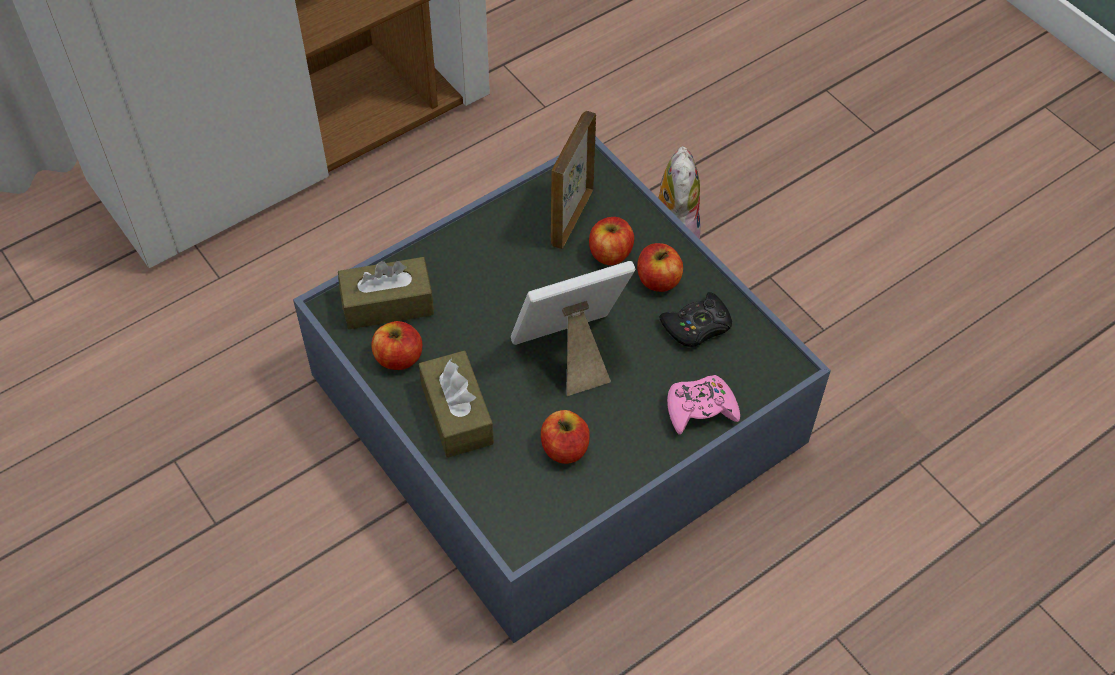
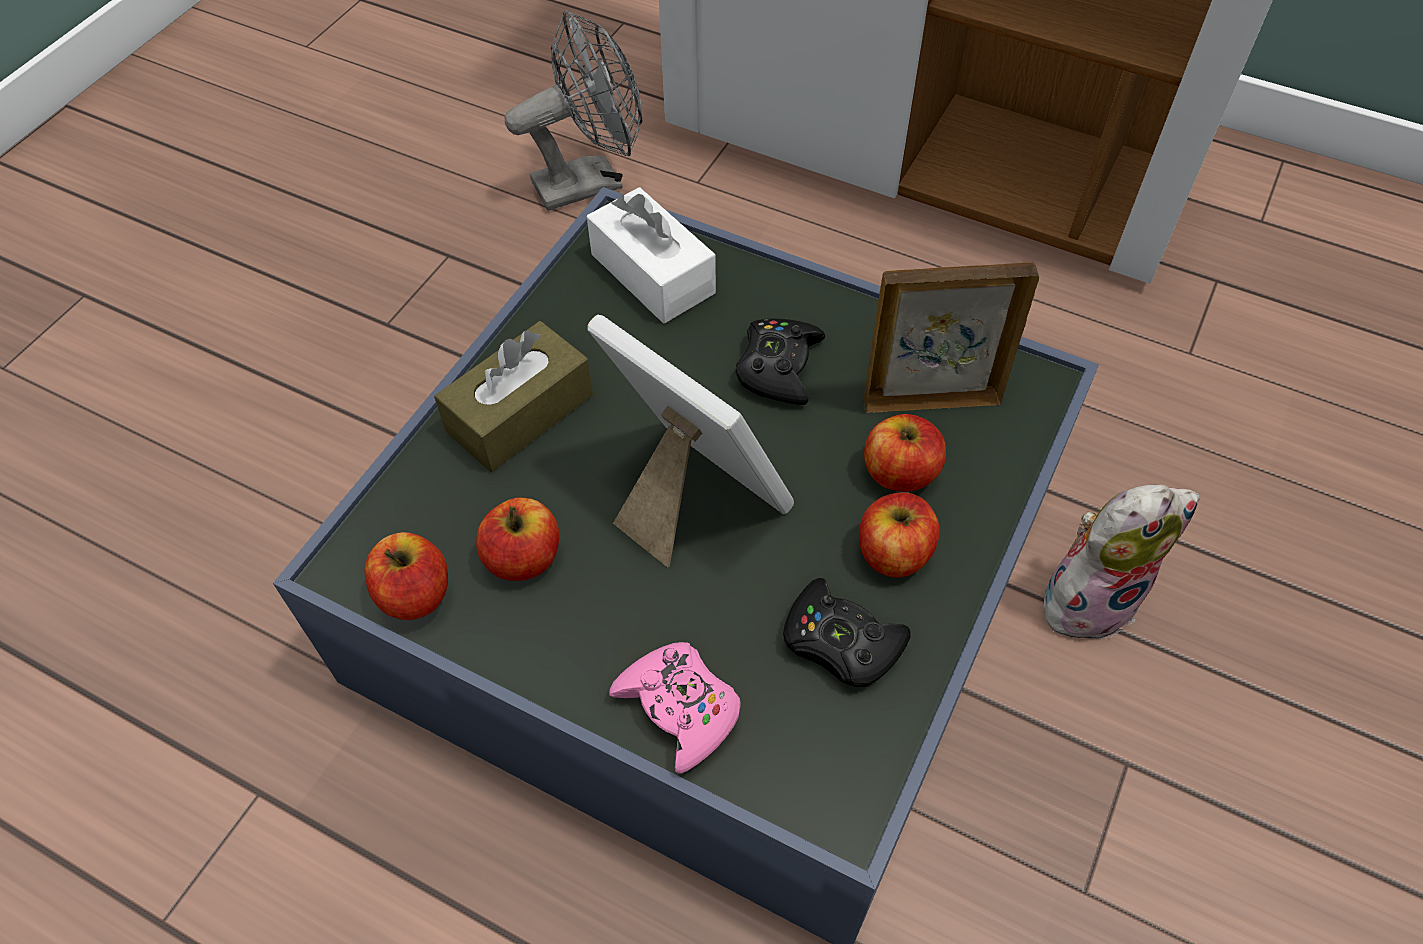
camera: 65 degrees right, 0 degrees up
brown tissue box [338,257,434,329] -> white tissue box [587,187,716,323]
apple [371,321,422,370] -> apple moved to [365,532,448,620]
none -> grey fan [505,11,642,211]
none -> black game controller [736,318,826,405]

